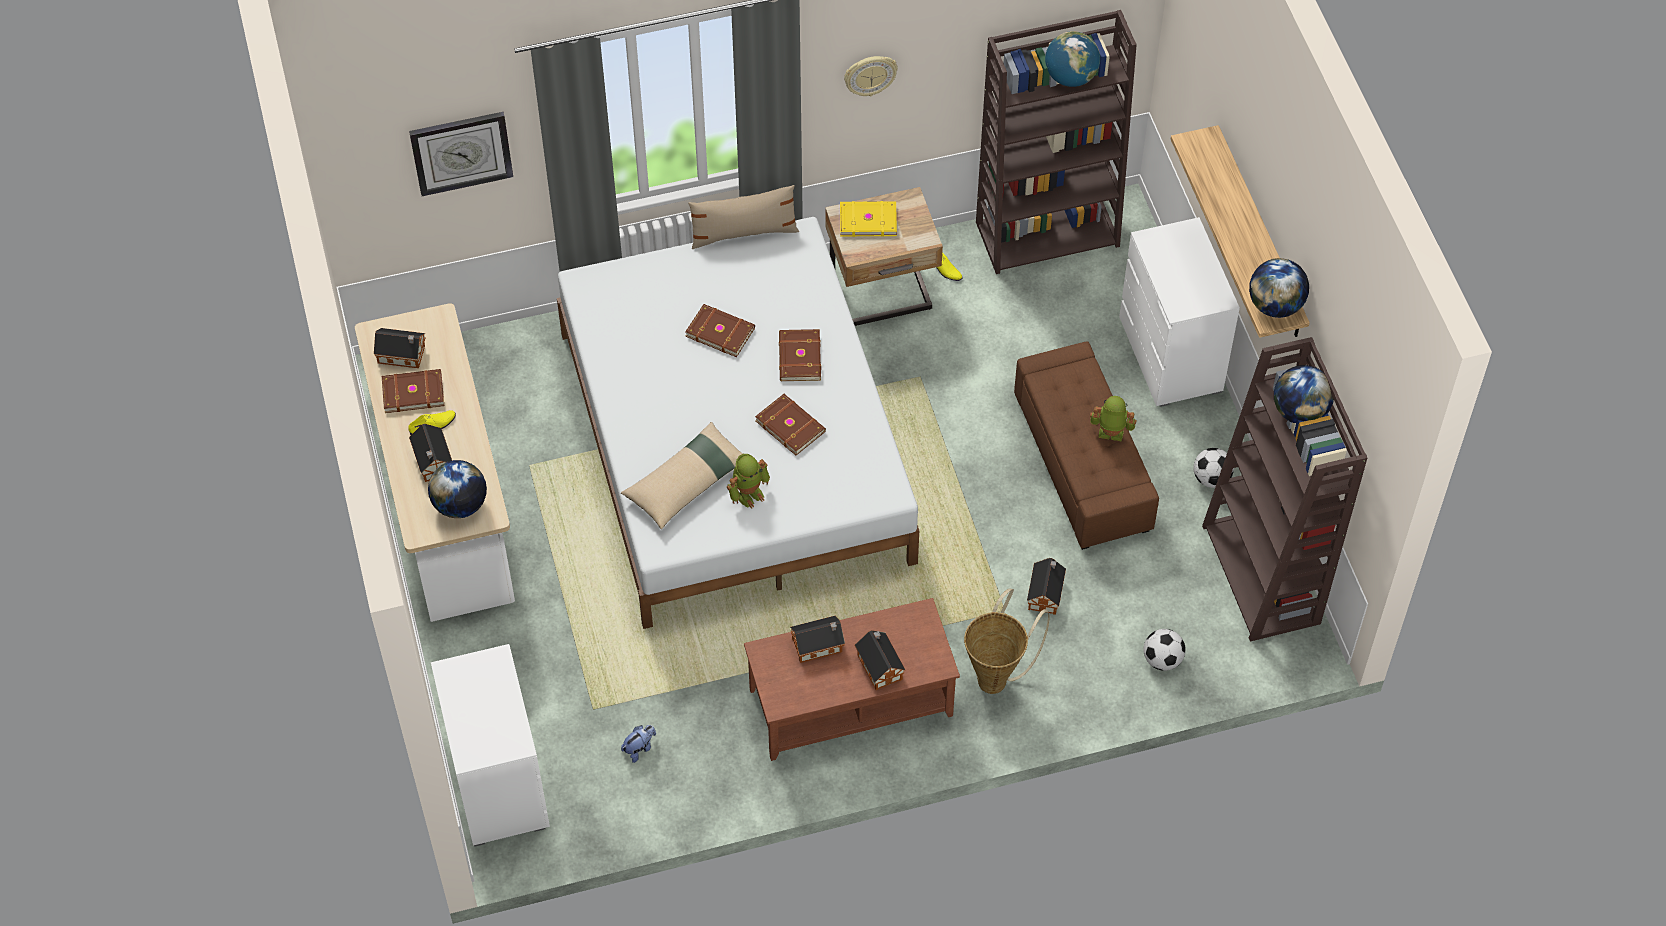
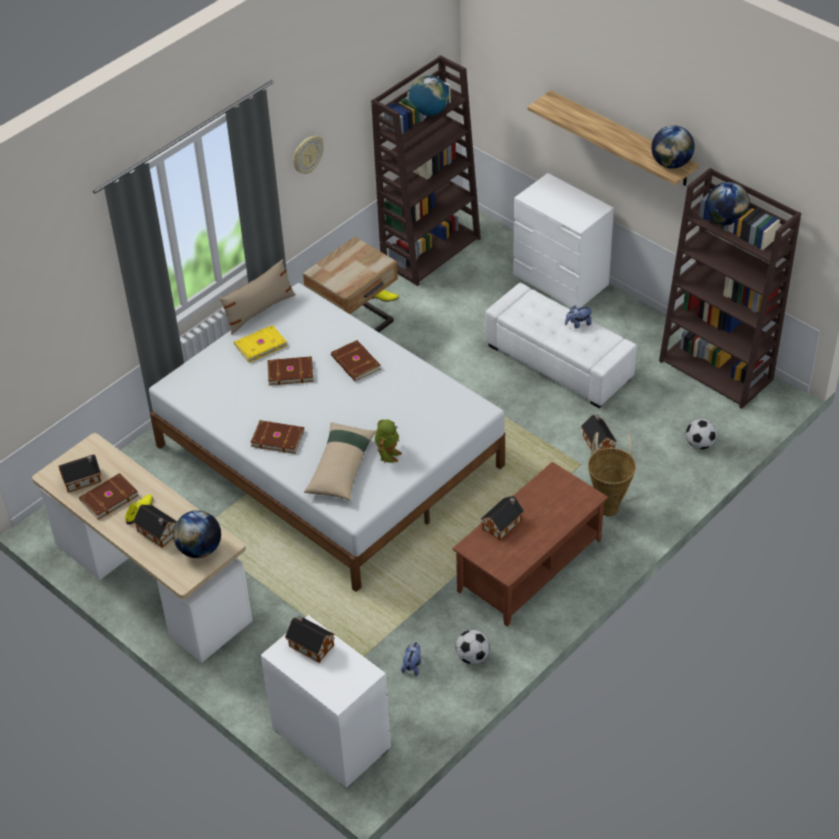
camera: 30 degrees left, 10 degrees down
wall clock [409,112,513,196] -> none
brown book [755,394,826,455] -> brown book moved to [250,420,304,454]
yellow book [840,201,897,237] -> yellow book moved to [234,325,287,363]
toy house [855,630,905,690] -> toy house moved to [285,615,335,663]
brown ottoman [1014,341,1159,550] -> white ottoman [485,283,637,408]
toy robot [1090,396,1137,441] -> plush toy [565,305,593,328]
football [1194,448,1234,488] -> football moved to [456,630,490,664]

